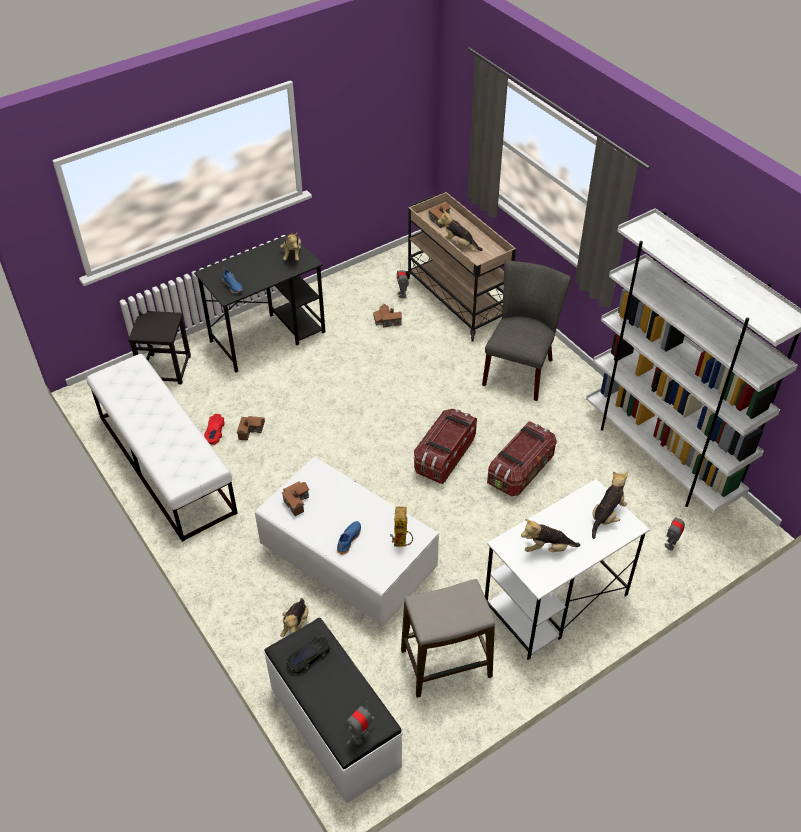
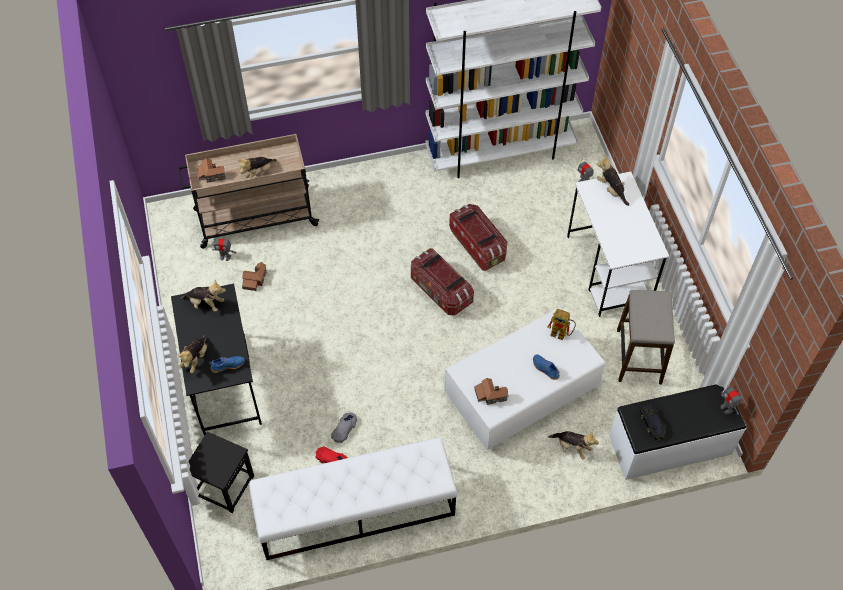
camera: 70 degrees left, 10 degrees up
toy house [236,416,265,441] -> grey toy car [331,412,357,443]
grey chair [482,260,571,401] -> none
plush toy [521,519,580,552] -> plush toy moved to [178,335,207,374]

